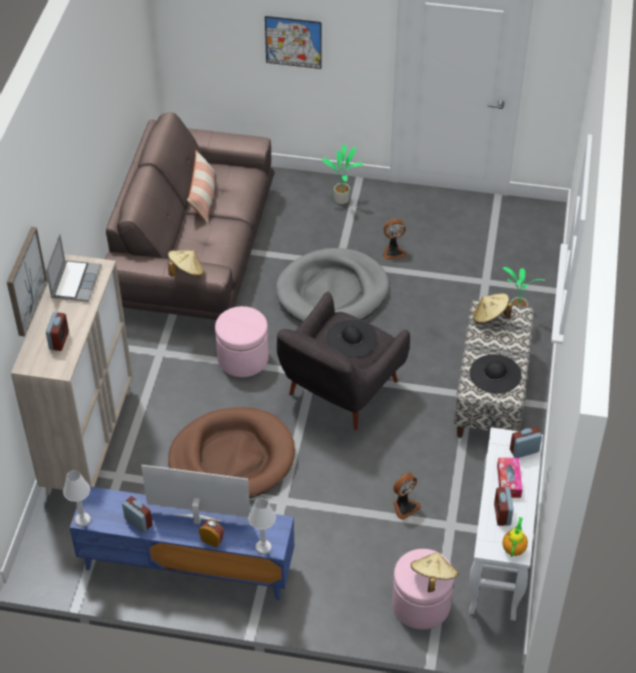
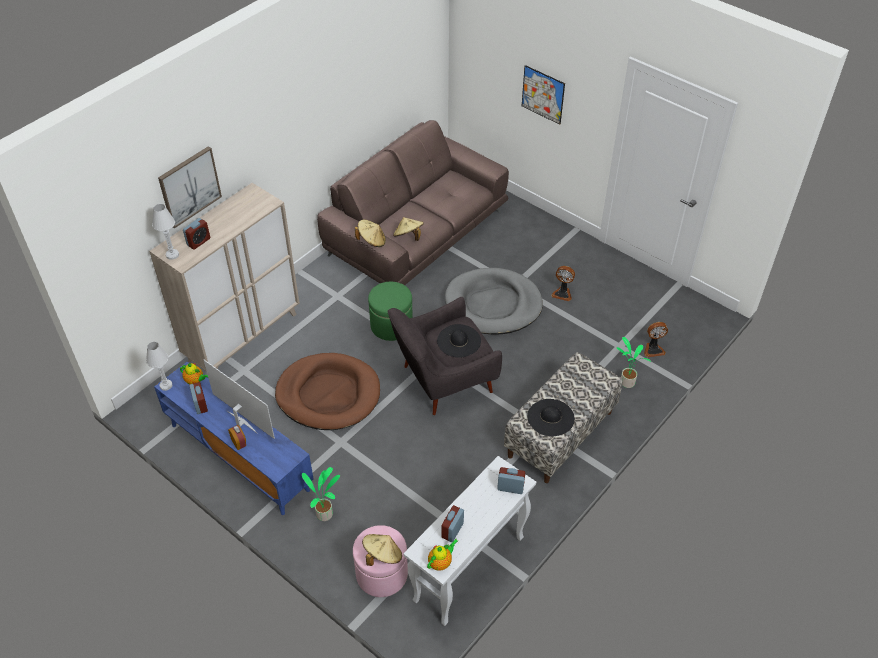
camera: 30 degrees right, 0 degrees up
laptop [46,233,101,302] -> none
pillow [187,150,216,224] -> none
pink ottoman [215,306,269,377] -> green ottoman [368,282,413,341]
white table lamp [248,498,276,554] -> white table lamp moved to [152,204,179,260]
potted plant [322,144,363,204] -> potted plant moved to [302,467,340,521]
fan [393,473,421,520] -> fan moved to [644,322,668,357]
beige hat [473,293,512,324] -> beige hat moved to [393,217,424,241]
tissue box [497,458,522,498] -> none
none -> teapot [180,363,208,384]

